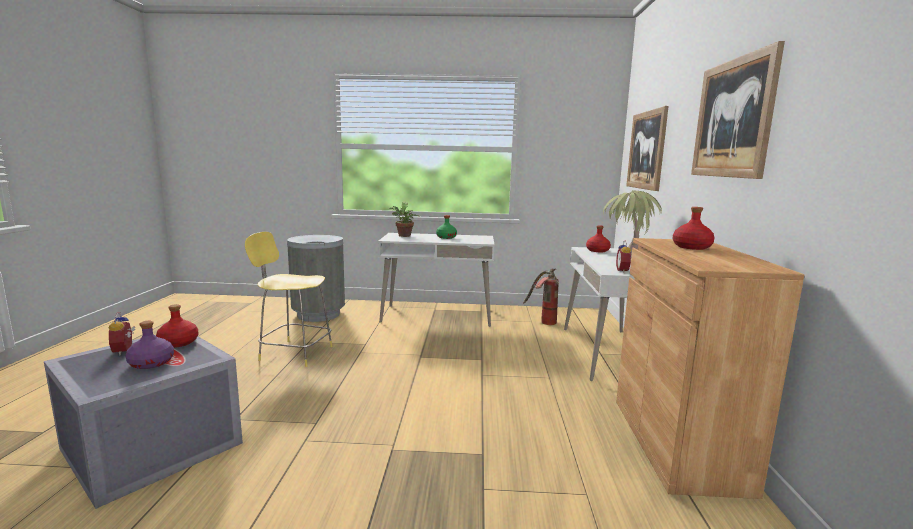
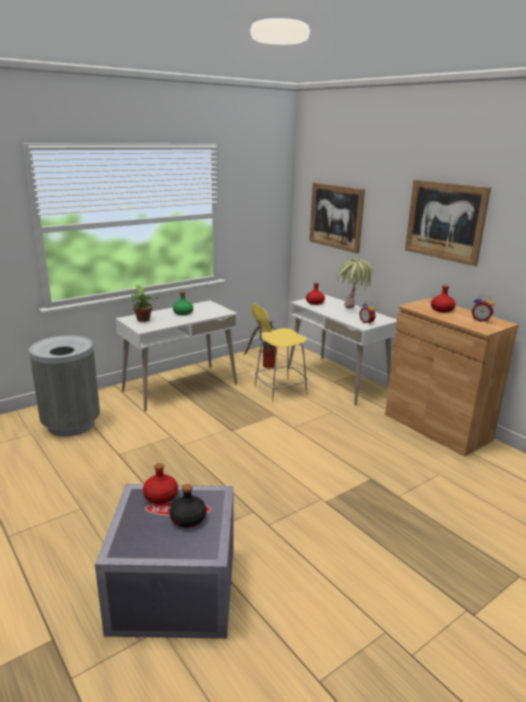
camera: 40 degrees left, 10 degrees up
alarm clock [108,312,136,355] -> alarm clock moved to [472,295,494,322]
purple bottle [125,321,174,369] -> black bottle [169,484,206,528]
yellow stool [245,232,333,367] -> yellow stool moved to [251,303,308,402]

